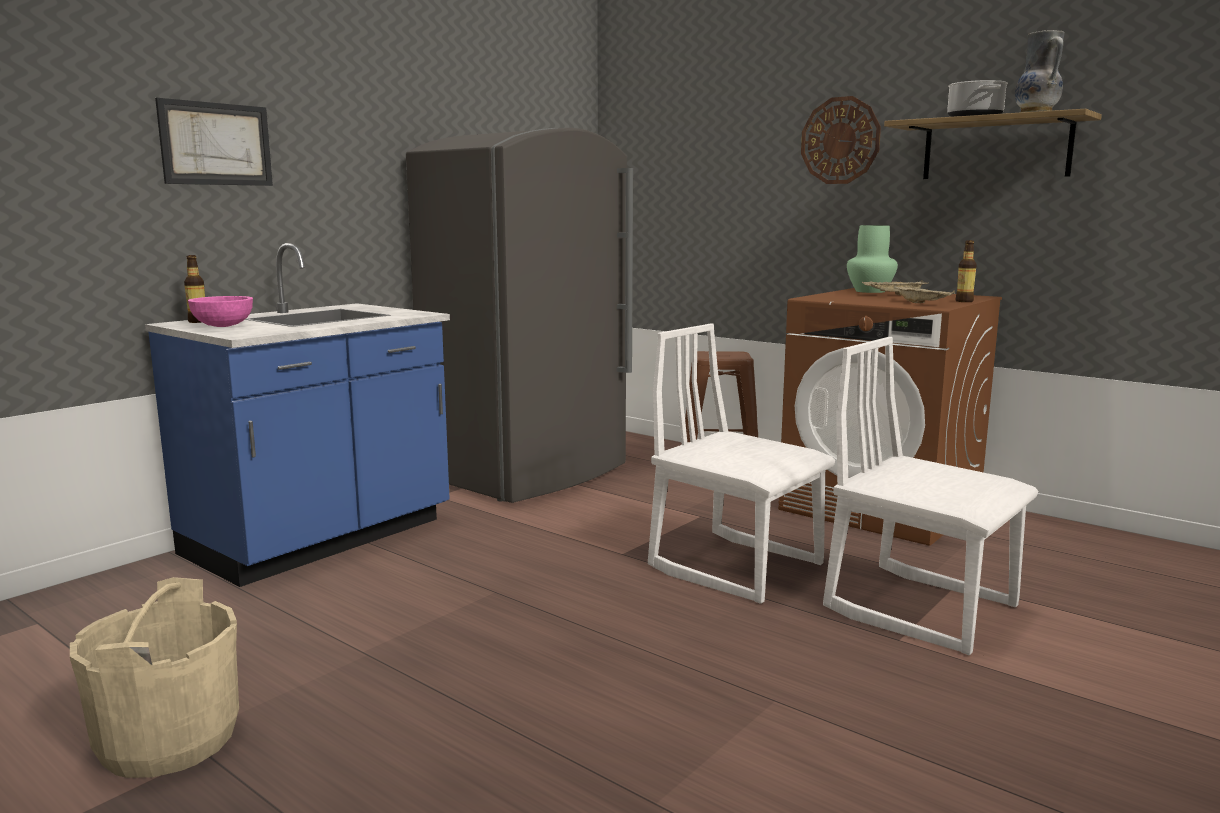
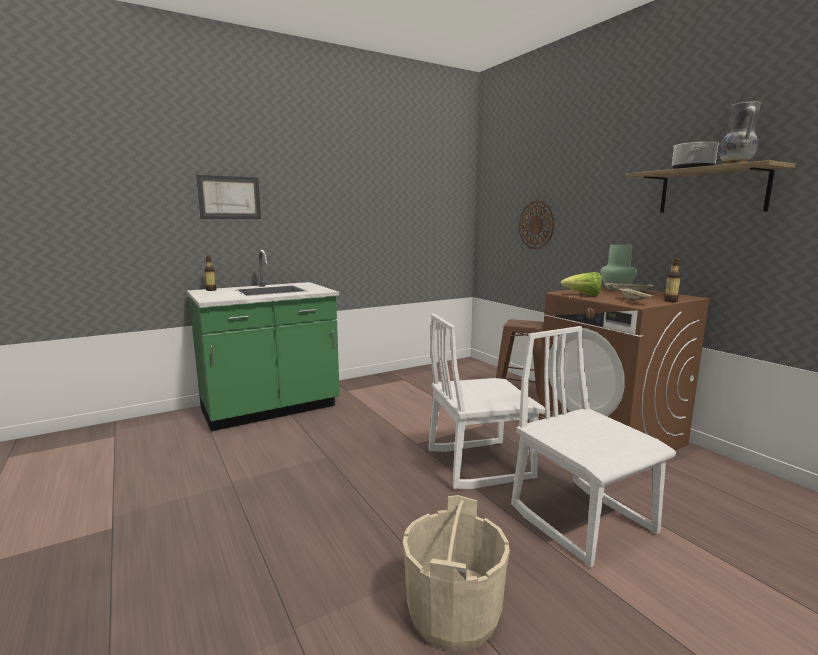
camera: 20 degrees right, 0 degrees up
beige bucket [70,577,239,778] -> beige bucket moved to [402,495,510,652]
blue counter [145,243,450,587] -> green counter [187,250,340,431]
pink bowl [188,296,253,327] -> none
grey fridge [406,128,633,503] -> none
white chair [648,324,835,604] -> white chair turned 75 degrees counterclockwise [428,313,545,489]
wall clock [801,96,881,184] -> wall clock moved to [519,201,555,249]
none -> lettuce [560,272,602,296]

